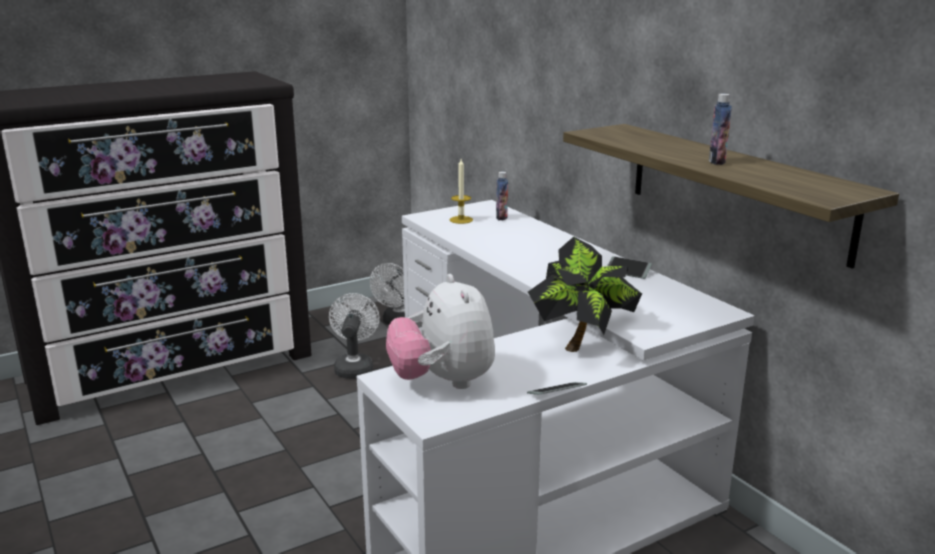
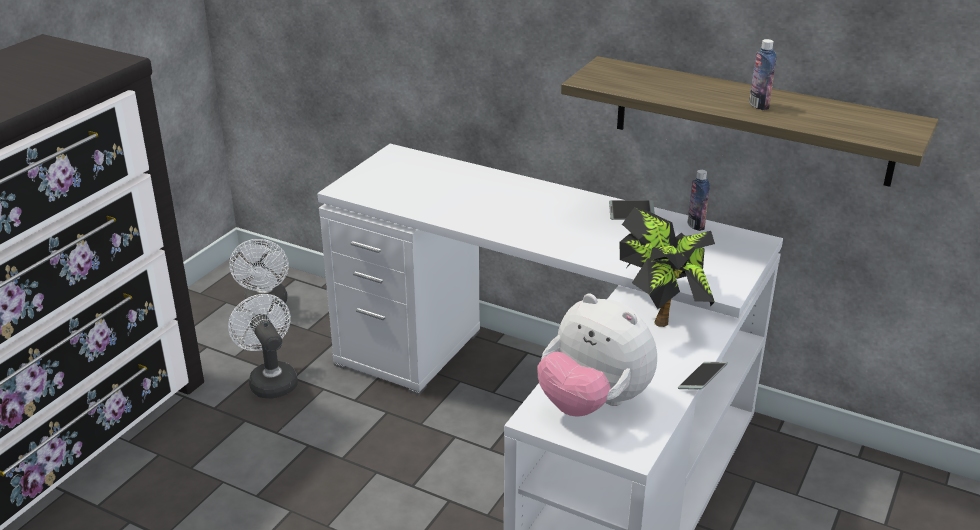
camera: 30 degrees left, 10 degrees up
candle [450,159,473,224] -> none
bottle [496,172,508,220] -> bottle moved to [688,170,710,231]

